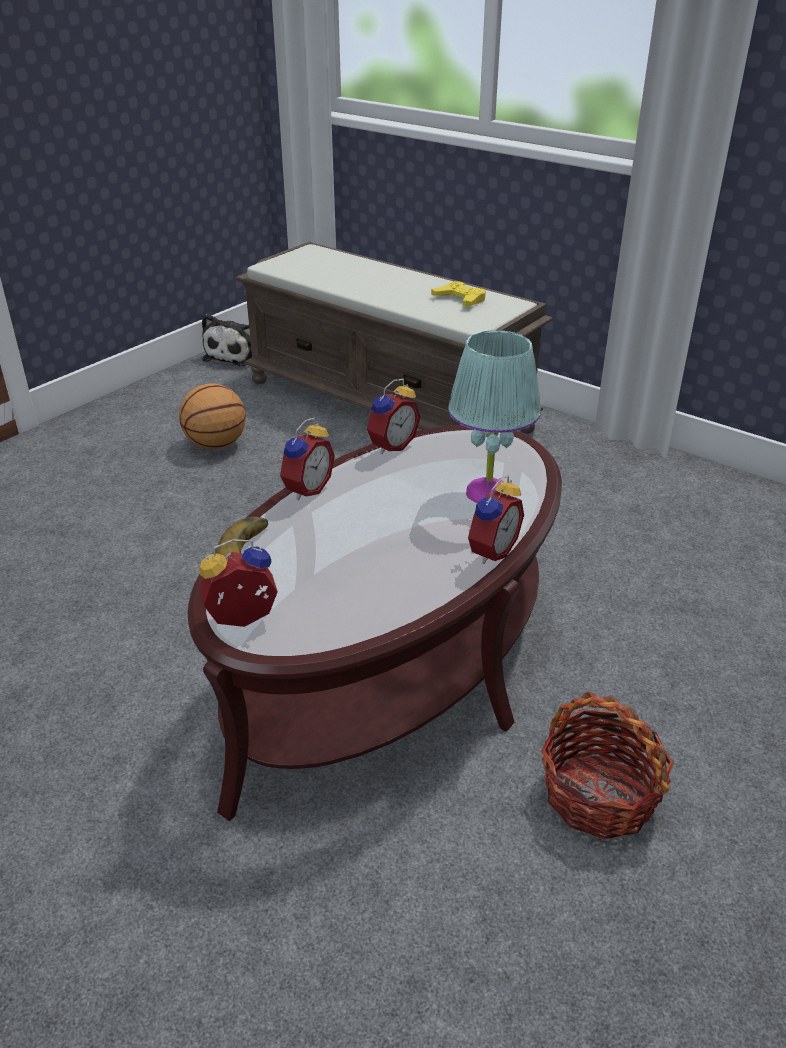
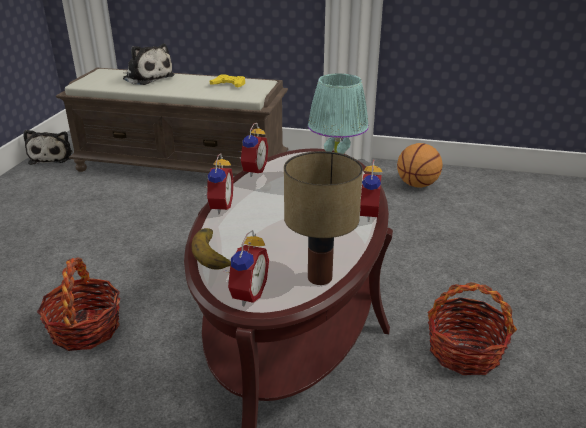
camera: 25 degrees left, 5 degrees down
basketball [179,383,246,449] -> basketball moved to [397,143,443,188]
alarm clock [200,539,278,627] -> alarm clock turned 150 degrees clockwise [224,230,269,307]
none -> basket [37,258,120,351]
none -> plush toy [123,44,175,85]
none -> table lamp [284,151,363,285]

